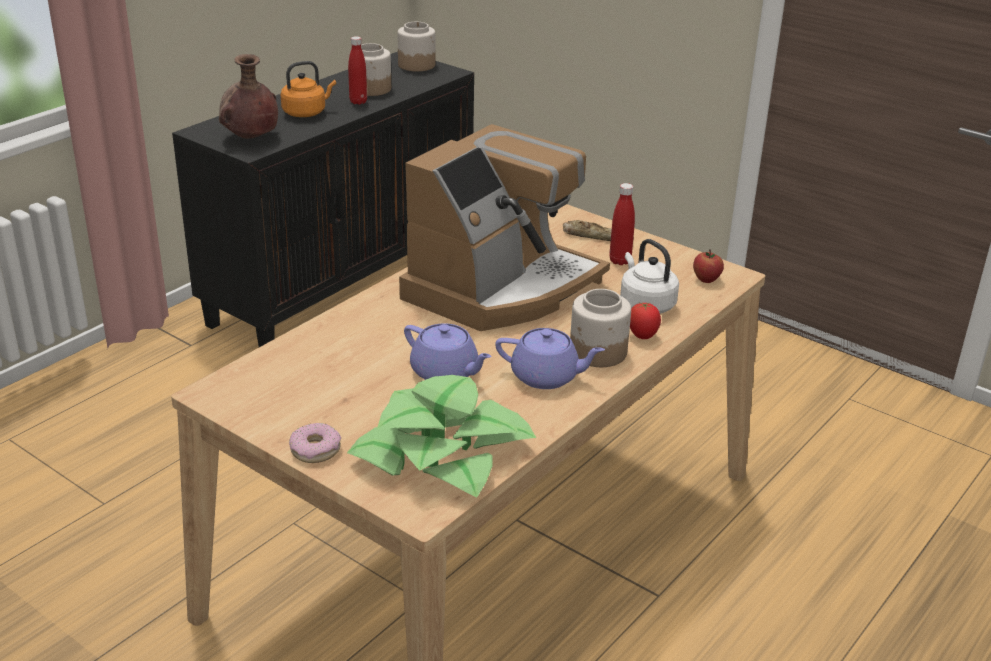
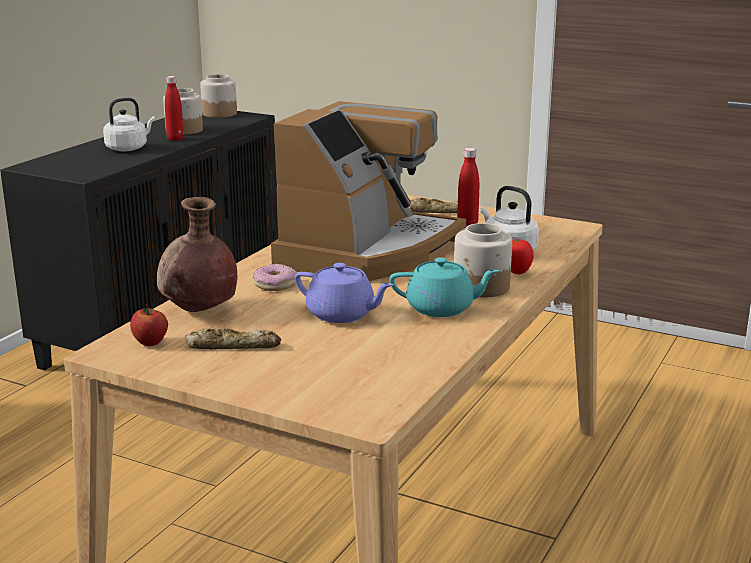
camera: 10 degrees left, 10 degrees down
brown vase [219,54,278,139] -> brown vase moved to [157,197,237,312]
orange kettle [281,61,336,117] -> white kettle [103,98,155,152]
donut [289,423,341,463] -> donut moved to [253,264,297,291]
potted plant [347,375,536,498] -> none
purple teapot [495,328,605,389] -> turquoise teapot [389,257,500,317]
apple [693,249,724,283] -> apple moved to [130,304,168,346]
none -> bread [185,328,281,350]

